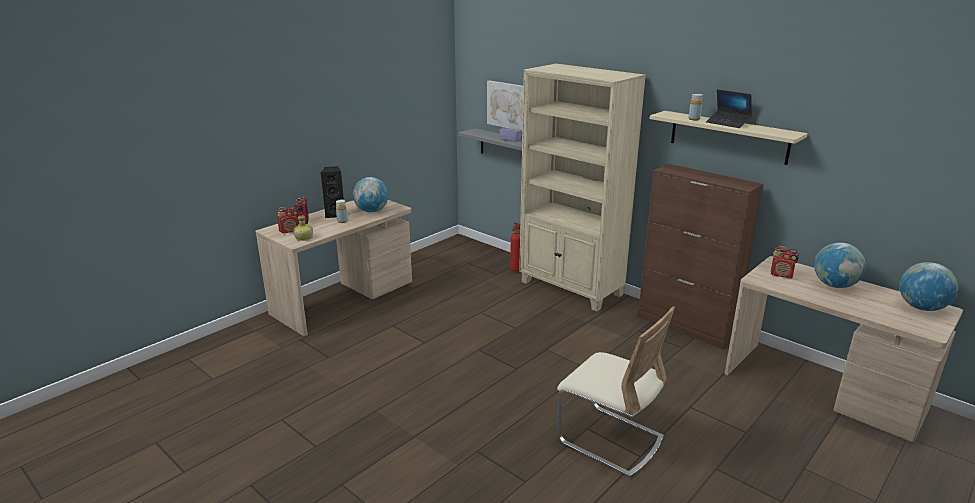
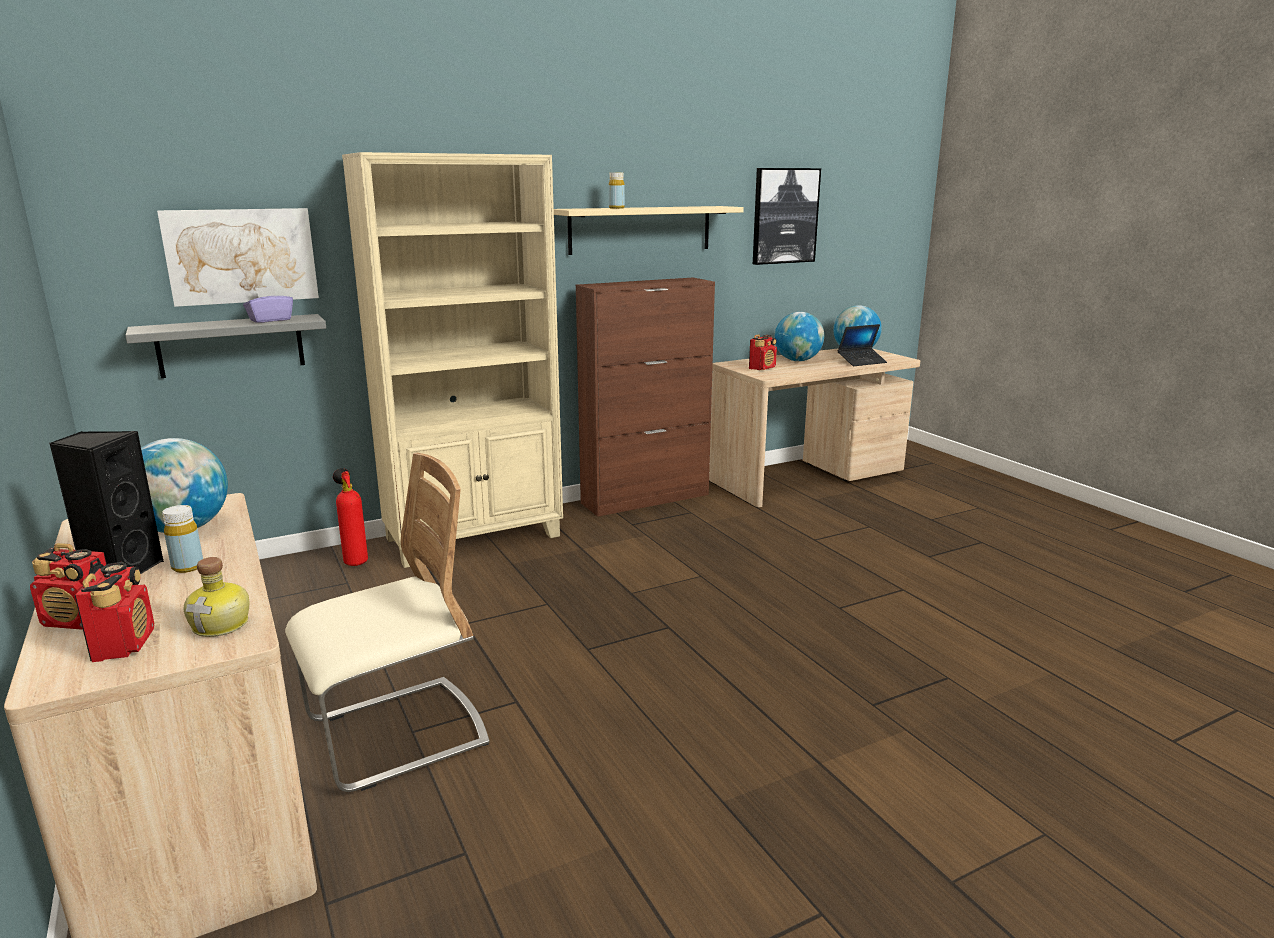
camera: 70 degrees left, 5 degrees down
beige chair [557,306,675,478] -> beige chair moved to [285,453,490,792]
laptop [706,89,752,128] -> laptop moved to [838,324,887,366]
none -> picture [753,168,821,265]

